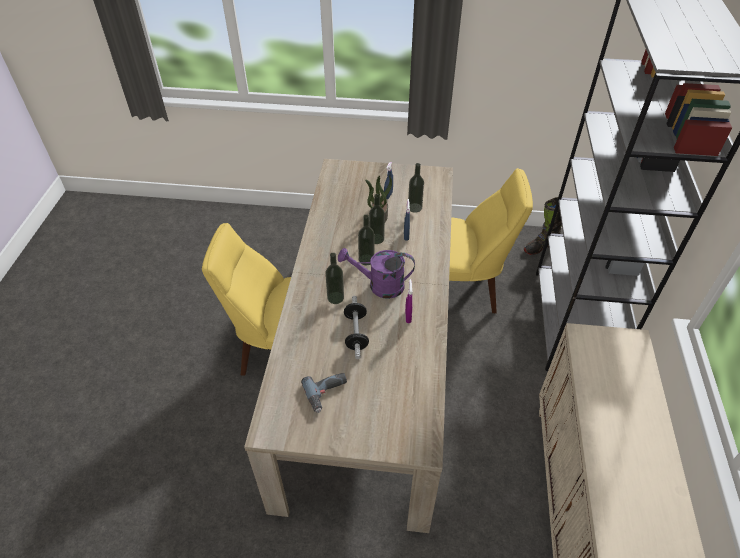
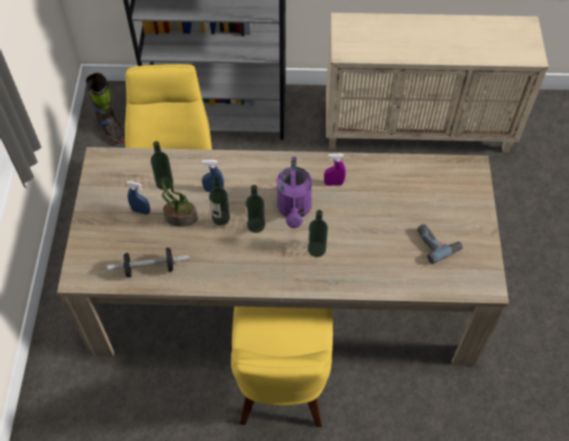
camera: 95 degrees left, 10 degrees up
dumbbell [344,296,369,359] -> dumbbell moved to [107,248,189,277]

